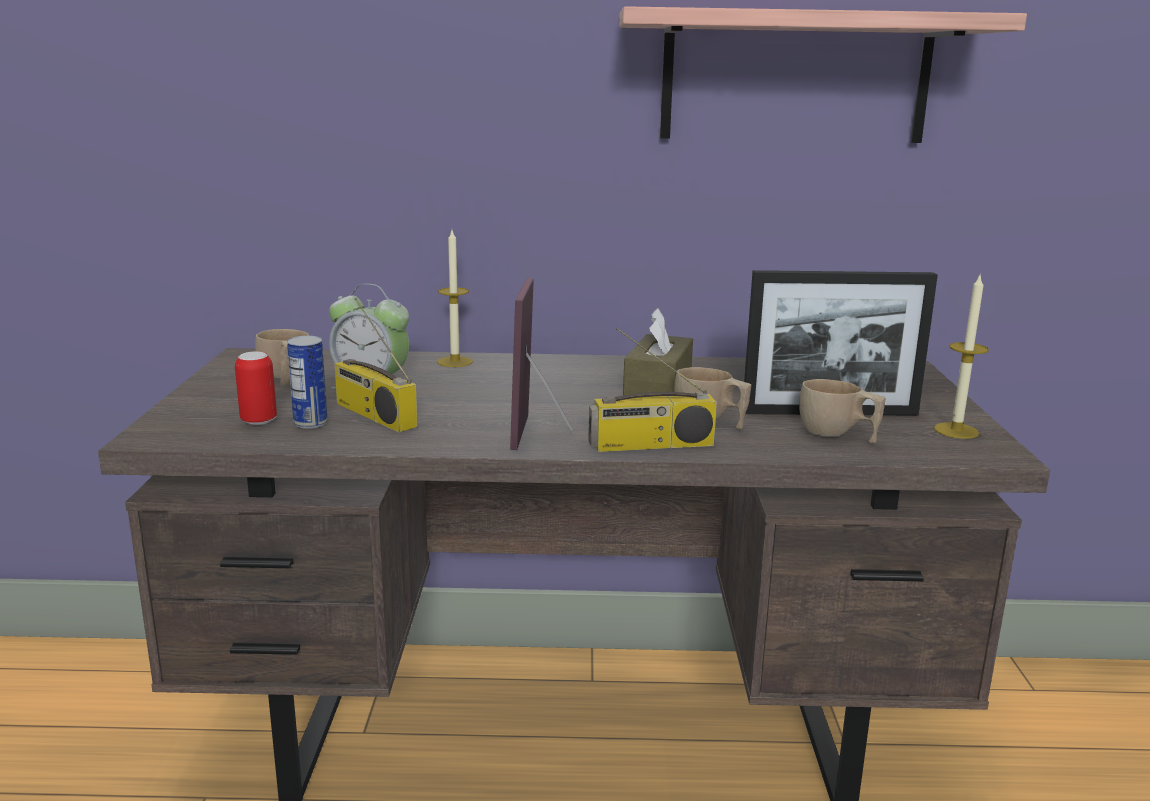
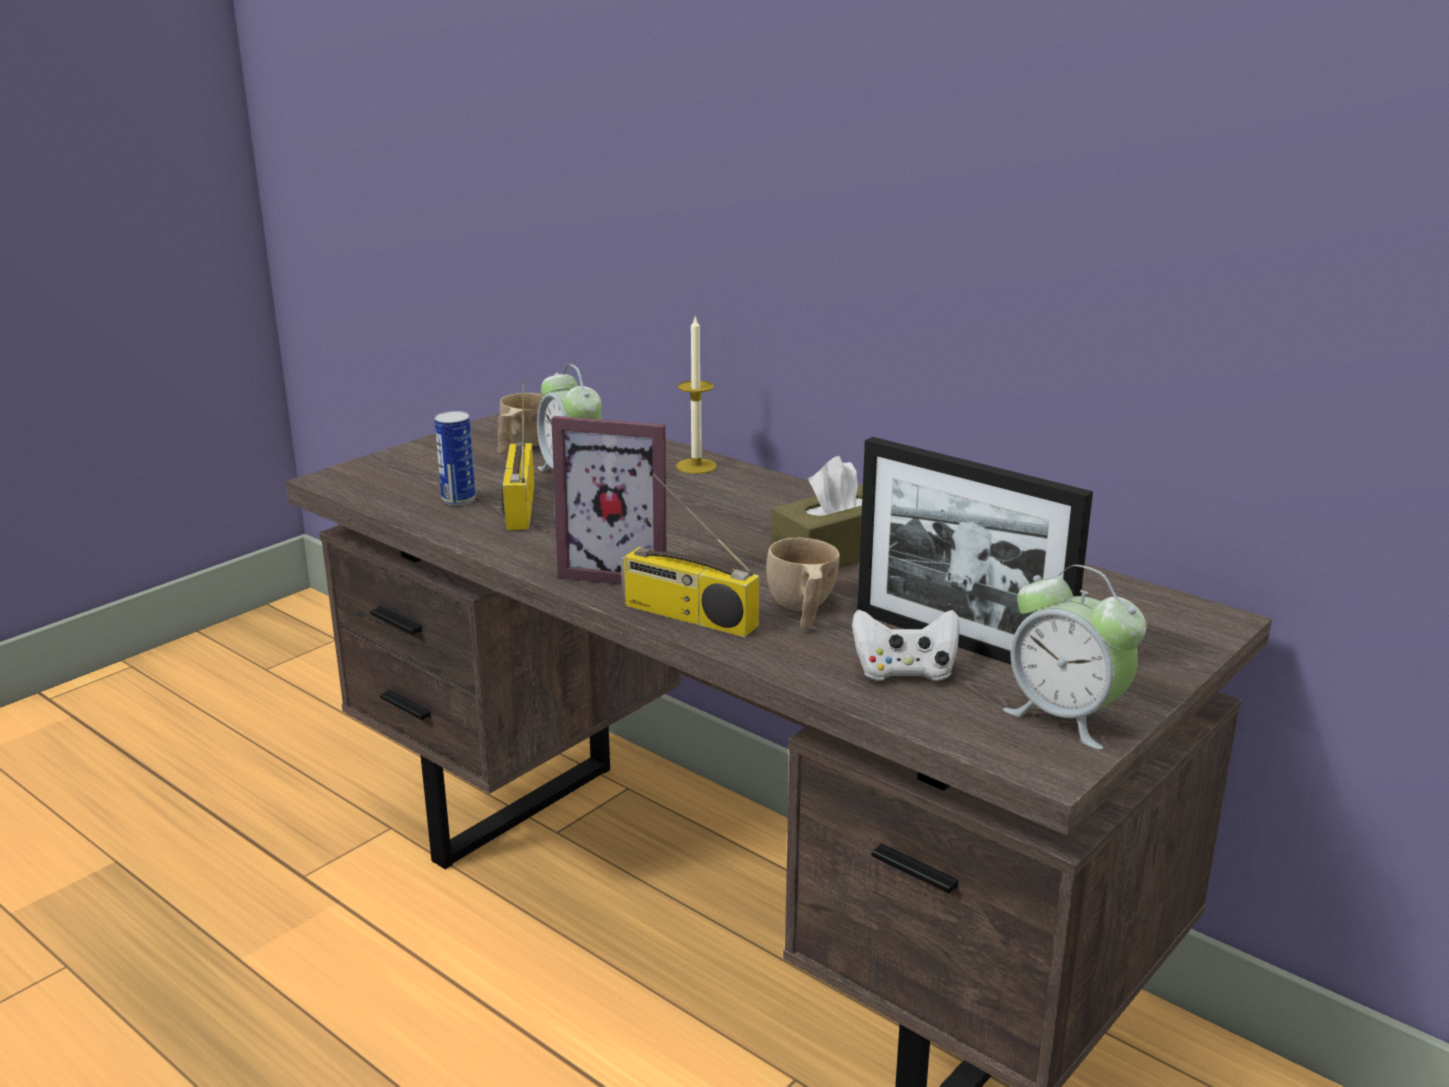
camera: 40 degrees right, 5 degrees up
can [235,351,277,425] -> none
picture frame [510,278,574,450] -> picture frame turned 120 degrees counterclockwise [551,416,667,585]
shelf [619,6,1027,143] -> none
beige cup [799,379,886,443] -> white game controller [852,609,960,681]
candle [934,273,989,439] -> alarm clock [1003,565,1146,750]

